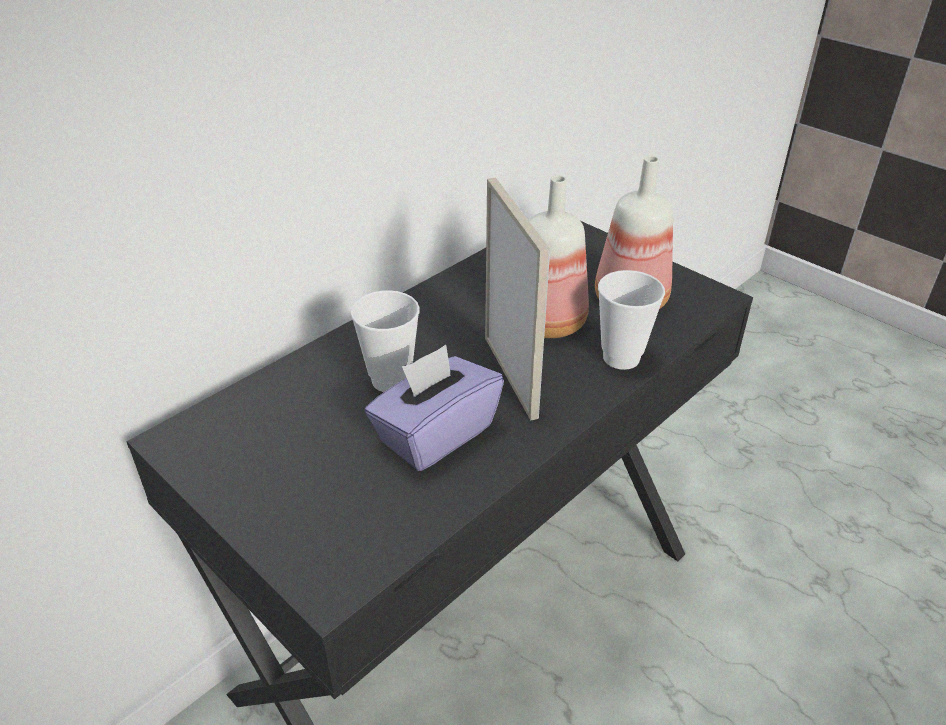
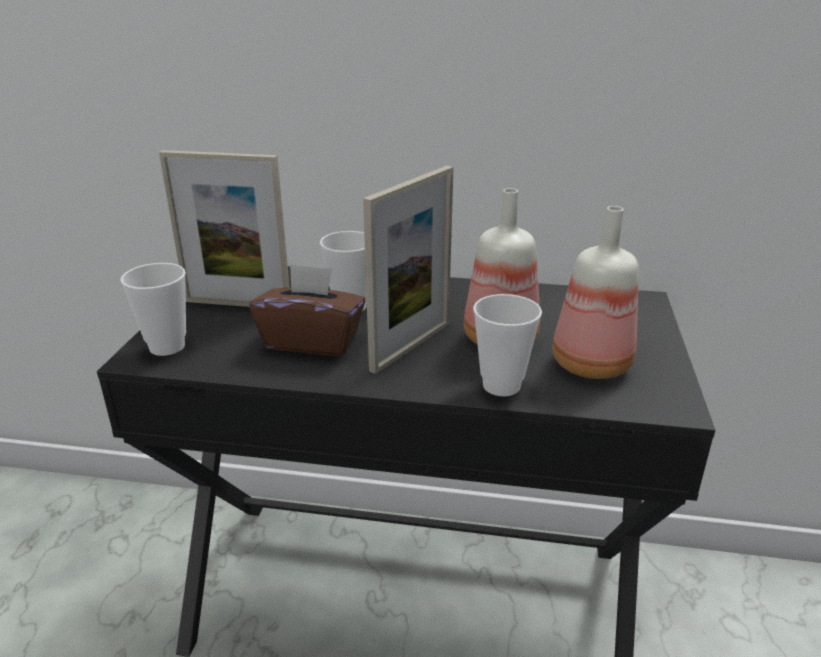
camera: 55 degrees right, 10 degrees down
purple tissue box [365,345,504,471] -> brown tissue box [249,264,366,356]
none -> cup [120,263,186,356]
none -> picture frame [159,150,290,307]

